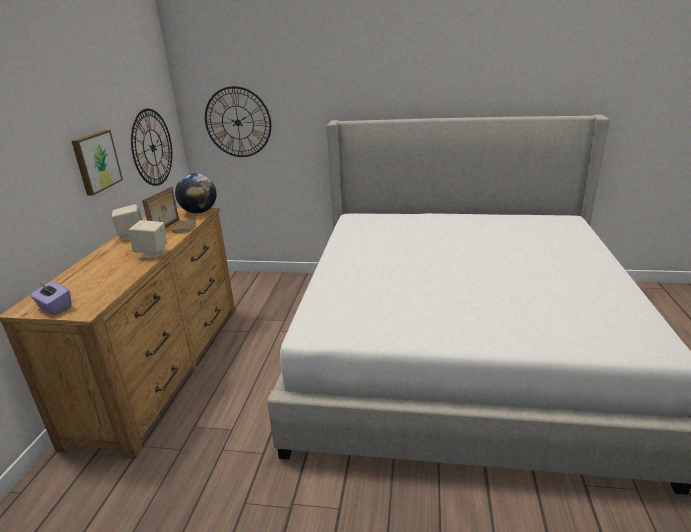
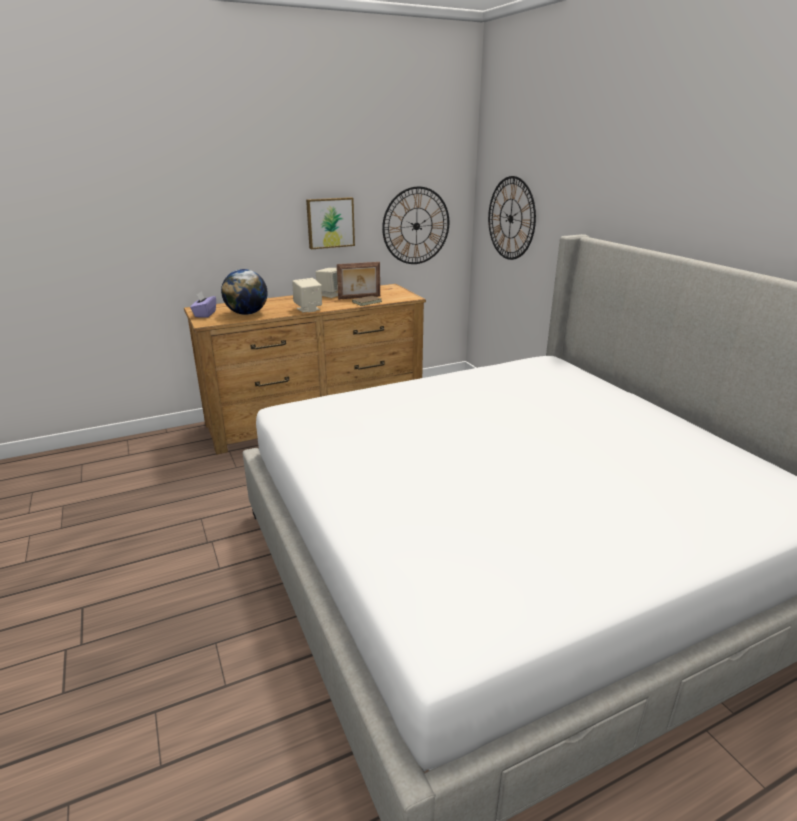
camera: 55 degrees right, 0 degrees up
globe [175,173,217,213] -> globe moved to [221,269,268,315]

